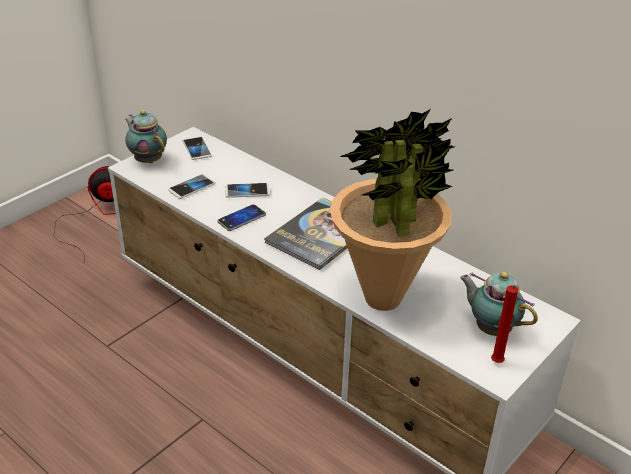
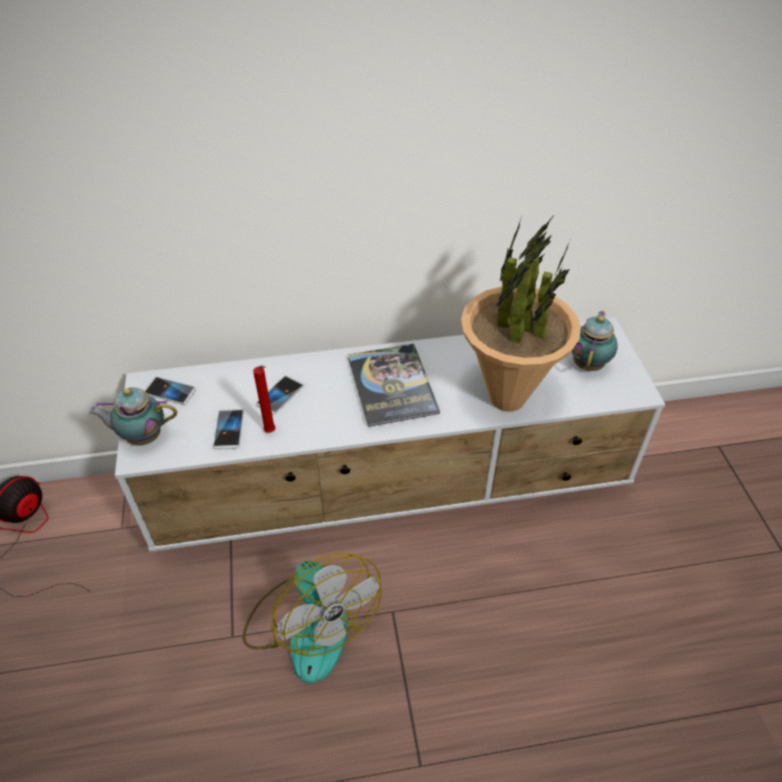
camera: 50 degrees left, 10 degrees up
phone [217,204,266,231] -> none
teapot [460,272,538,336] -> teapot turned 120 degrees clockwise [571,311,618,371]
red candle [491,285,518,363] -> red candle moved to [253,365,275,433]
none -> fan [243,553,382,684]

